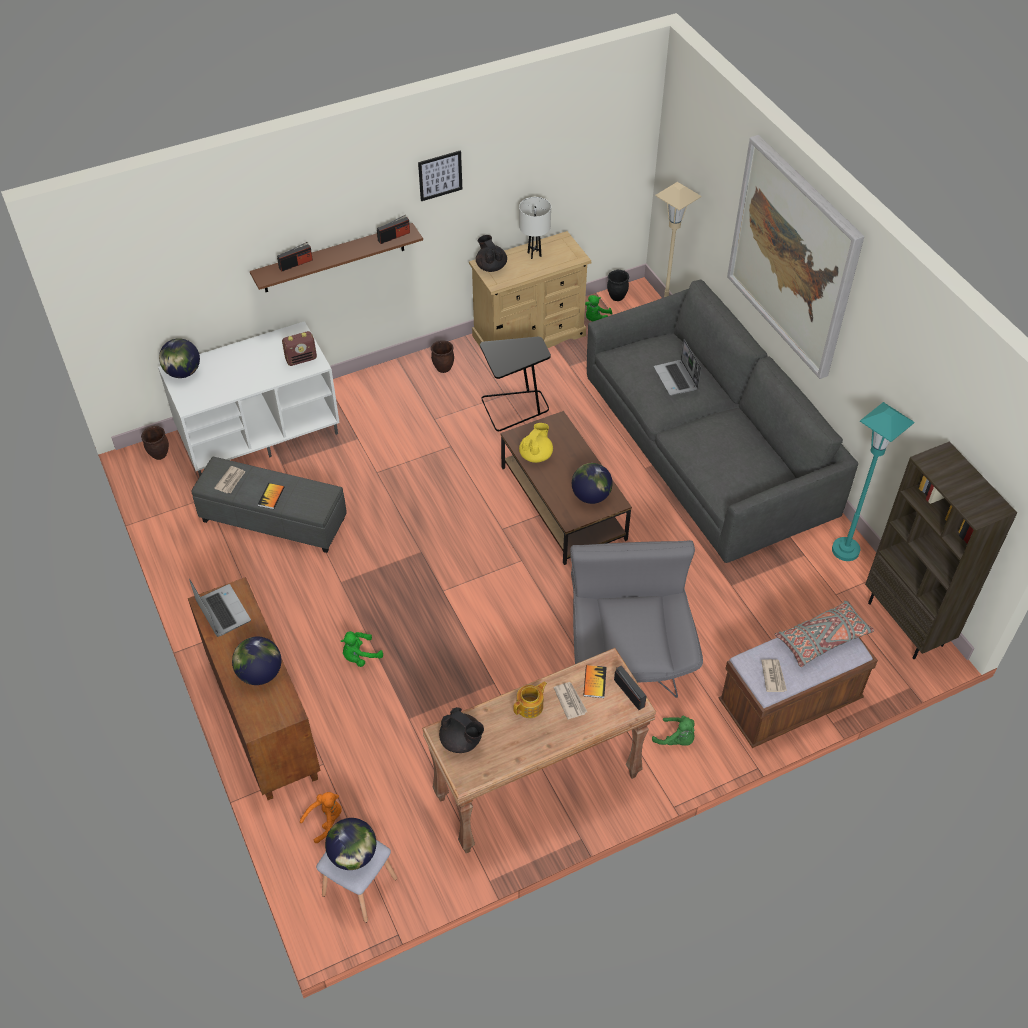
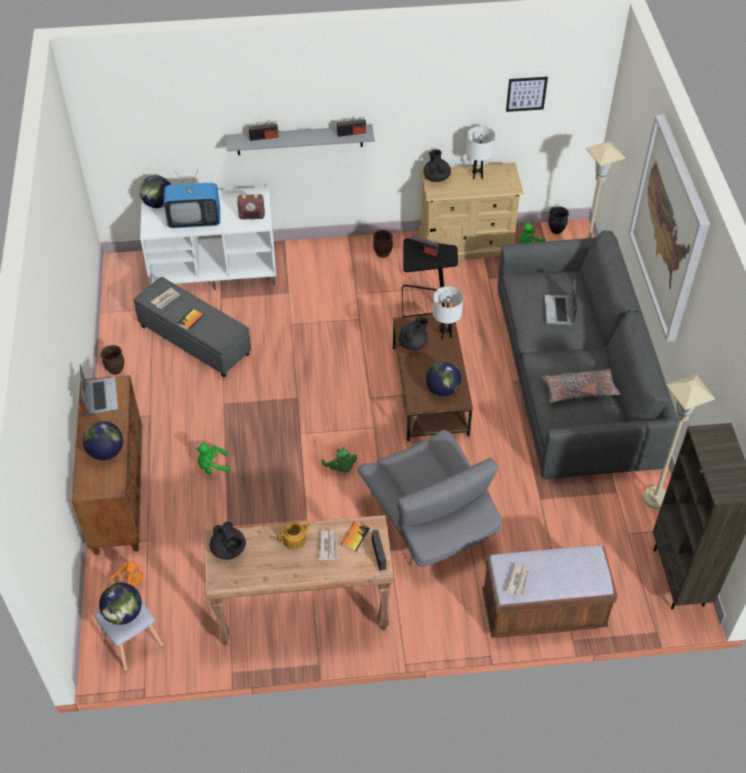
camera: 20 degrees right, 0 degrees up
brown planter [141,426,169,460] -> brown planter moved to [101,345,124,375]
brown shelf [250,223,423,292] -> grey shelf [226,125,375,155]
picture [418,151,462,201] -> picture moved to [506,77,548,112]
yellow teapot [519,423,553,463] -> black teapot [399,317,428,350]
grey armchair [570,540,703,698] -> grey armchair turned 135 degrees clockwise [357,430,502,567]
green plush toy [652,716,695,746] -> green plush toy moved to [322,447,357,473]
grey pillow [775,601,875,667] -> grey pillow moved to [542,368,620,403]
turquoise floor lamp [832,402,915,561] -> beige floor lamp [643,374,715,509]
none -> television [164,171,220,228]
none -> radio [410,236,439,257]
none -> white table lamp [433,286,463,339]

